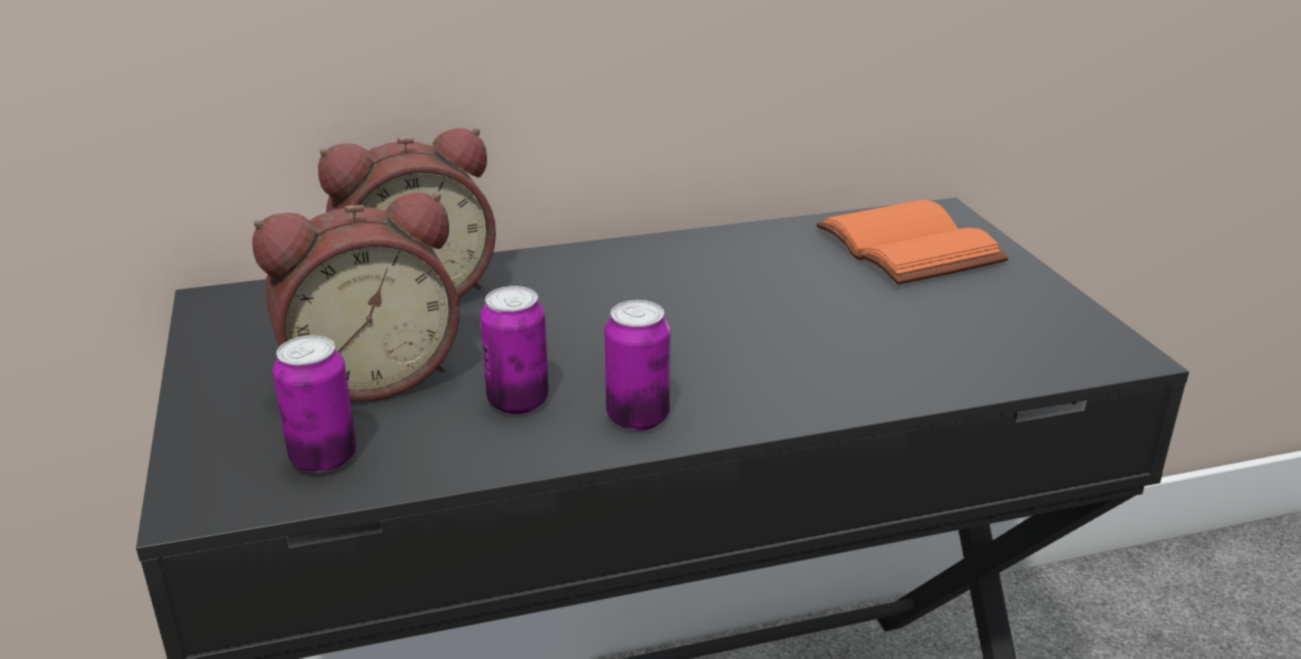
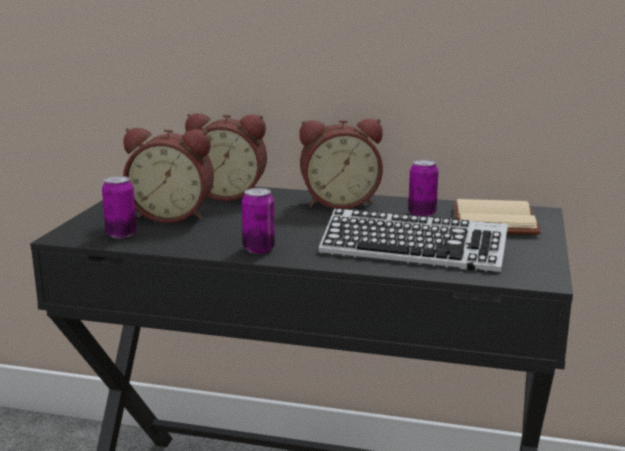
camera: 30 degrees right, 10 degrees down
can [480,286,549,414] -> can moved to [408,160,439,217]
orange book [816,200,1009,285] -> beige book [453,199,541,235]
none -> alarm clock [299,119,383,209]
none -> keyboard [319,208,508,273]

